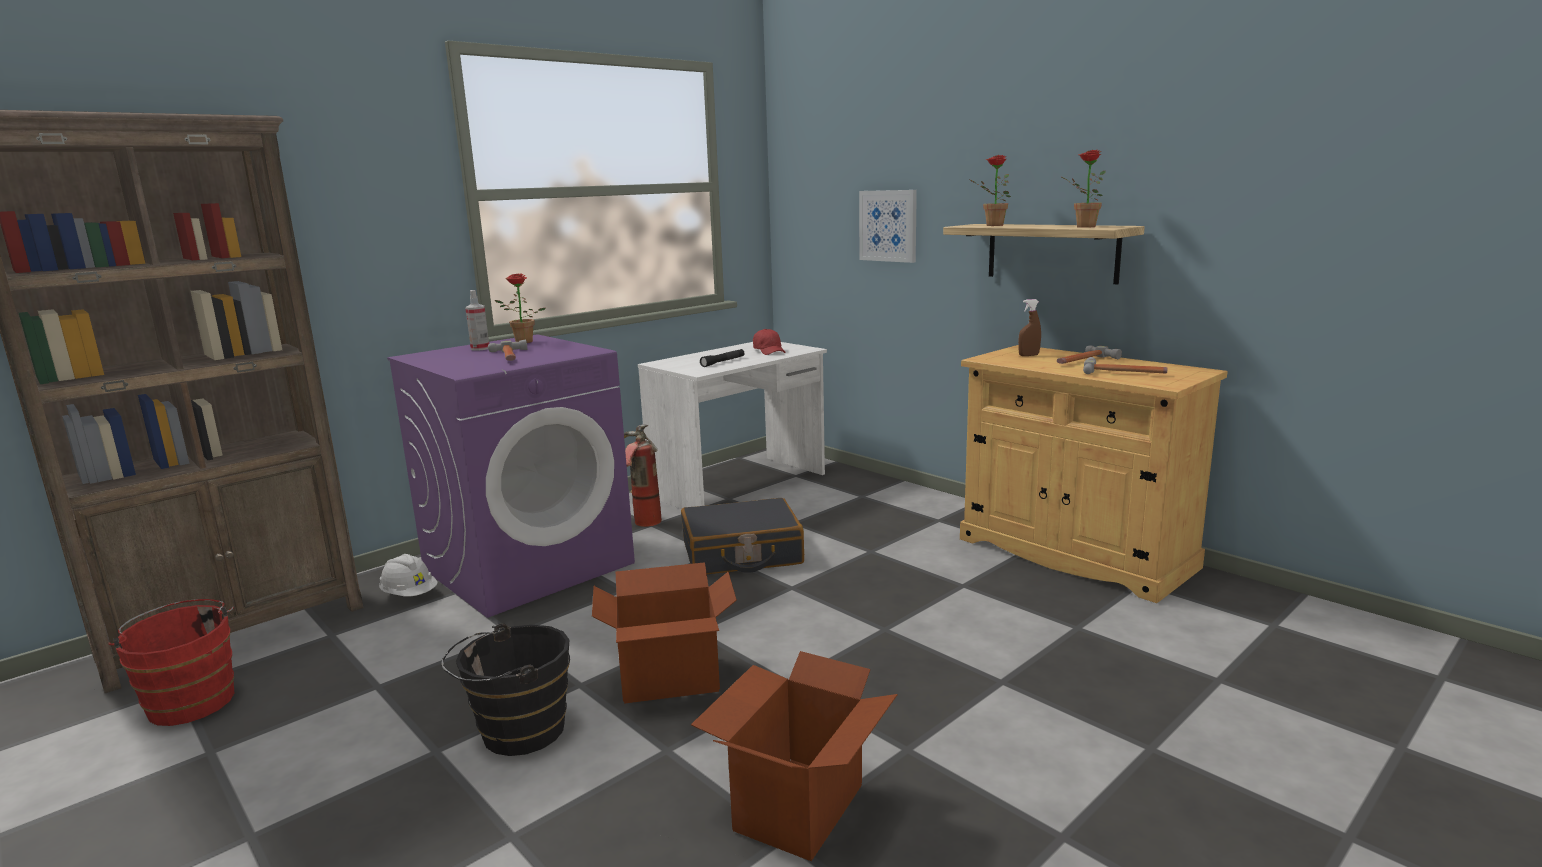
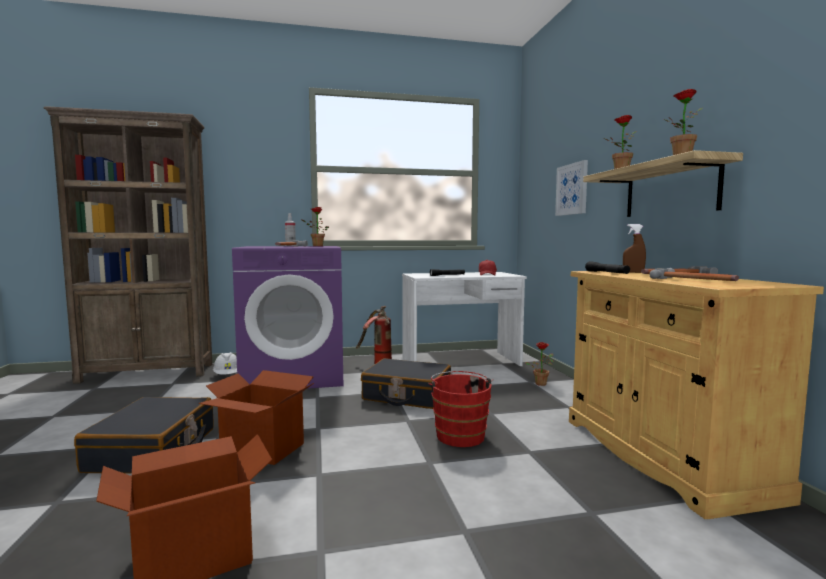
camera: 30 degrees right, 10 degrees down
red bucket [108,599,234,726] -> red bucket moved to [428,371,493,447]
black bucket [441,623,570,756] -> black suitcase [74,397,214,473]
none -> potted plant [525,342,554,386]
none -> black flashlight [585,261,630,274]

